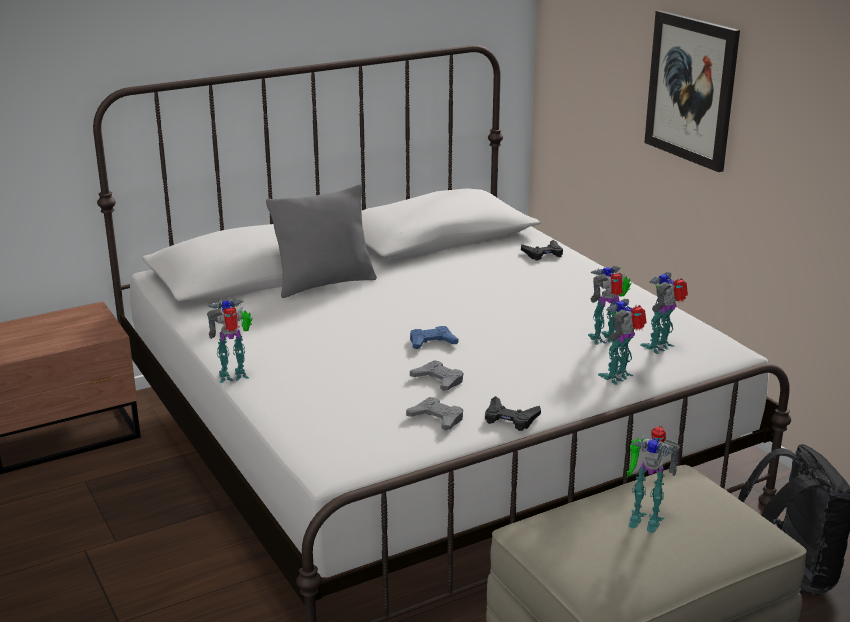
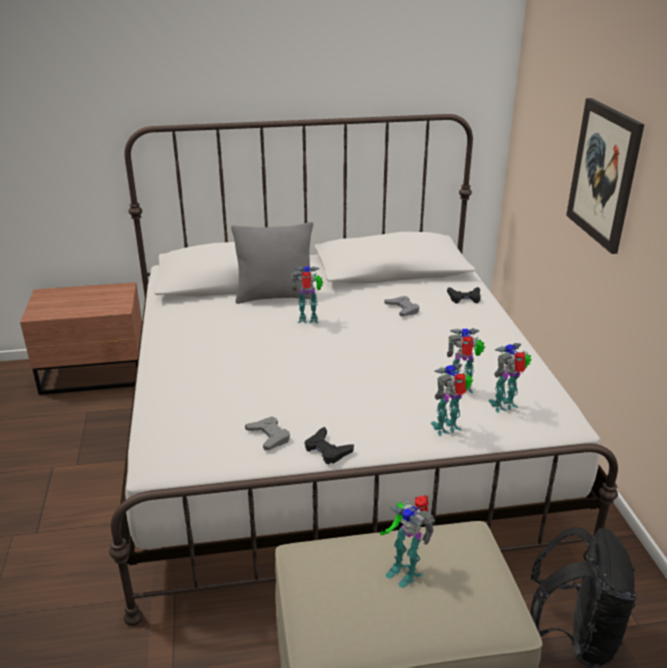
camera: 20 degrees right, 5 degrees up
toy robot [207,299,252,383] -> toy robot moved to [292,266,323,323]
blue game controller [410,326,458,349] -> none
grey game controller [410,361,463,391] -> grey game controller moved to [384,296,419,316]

